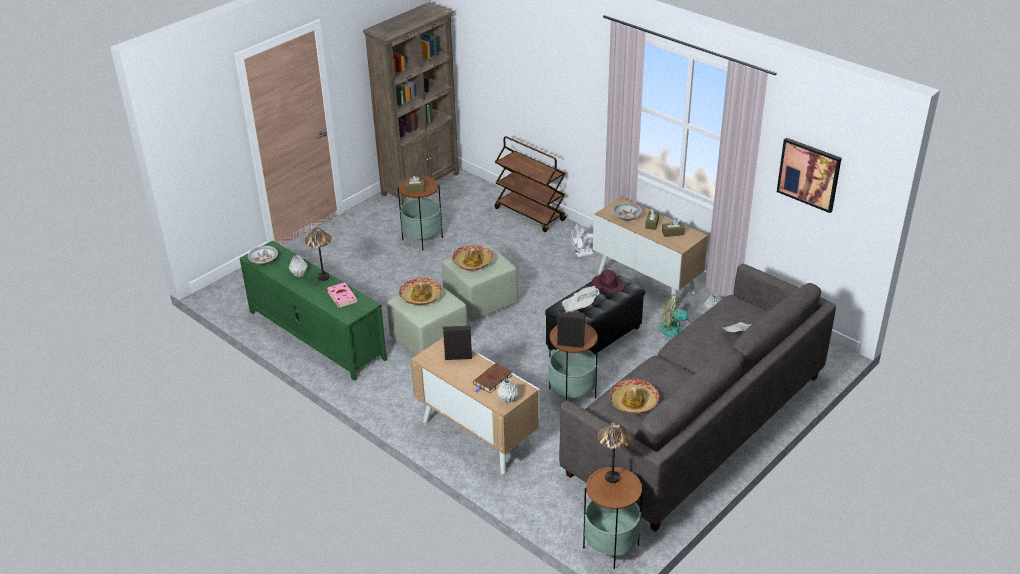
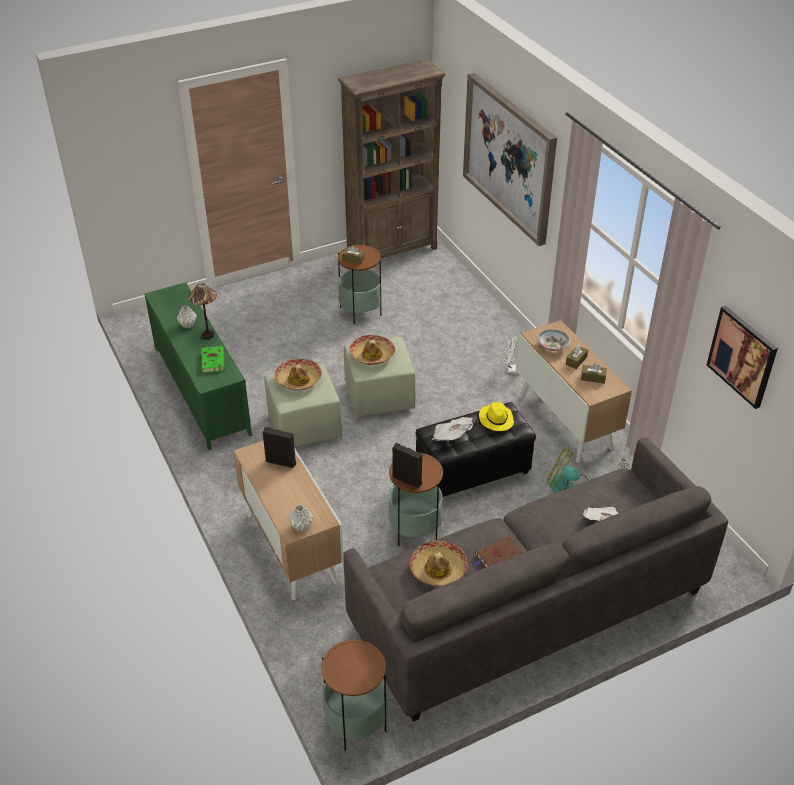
camera: 20 degrees right, 5 degrees up
bowl [248,246,278,265] -> none
pink book [327,282,358,308] -> green book [201,346,224,373]
brown book [473,363,512,393] -> brown book moved to [474,536,523,567]
brown cart [495,136,566,232] -> none
purple hat [592,270,624,293] -> yellow hat [479,402,514,431]
table lamp [598,422,632,483] -> none
none -> picture [463,73,557,246]

